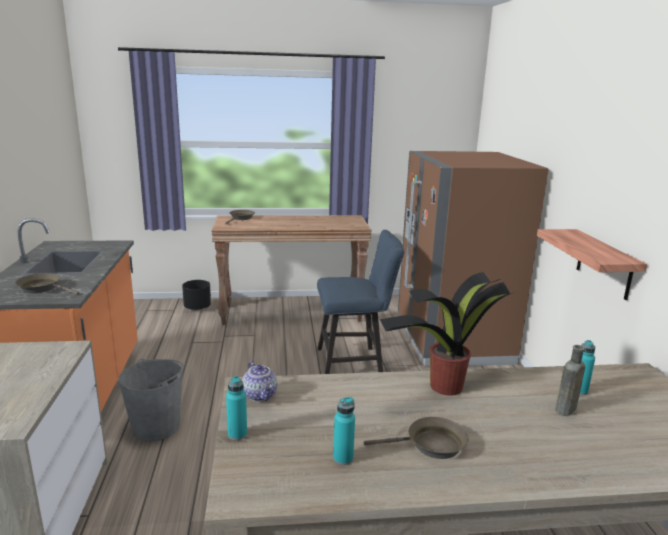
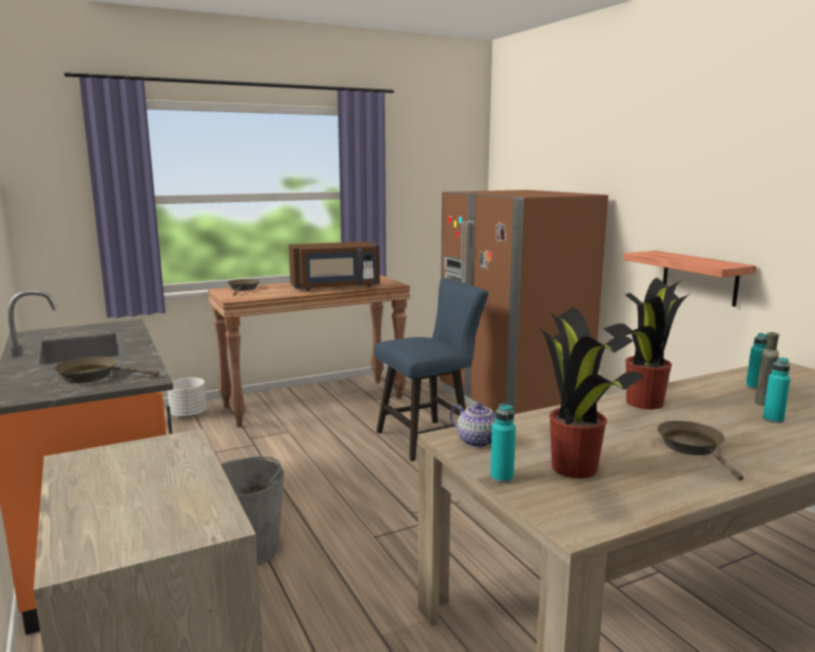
camera: 20 degrees left, 5 degrees down
black planter [182,280,211,310] -> white planter [167,377,207,418]
turquoise bottle [333,397,355,465] -> turquoise bottle moved to [763,358,790,423]
brown frying pan [364,417,469,459] -> brown frying pan turned 75 degrees counterclockwise [657,421,743,481]
none -> brown microwave [289,241,380,291]
none -> potted plant [540,307,644,478]

